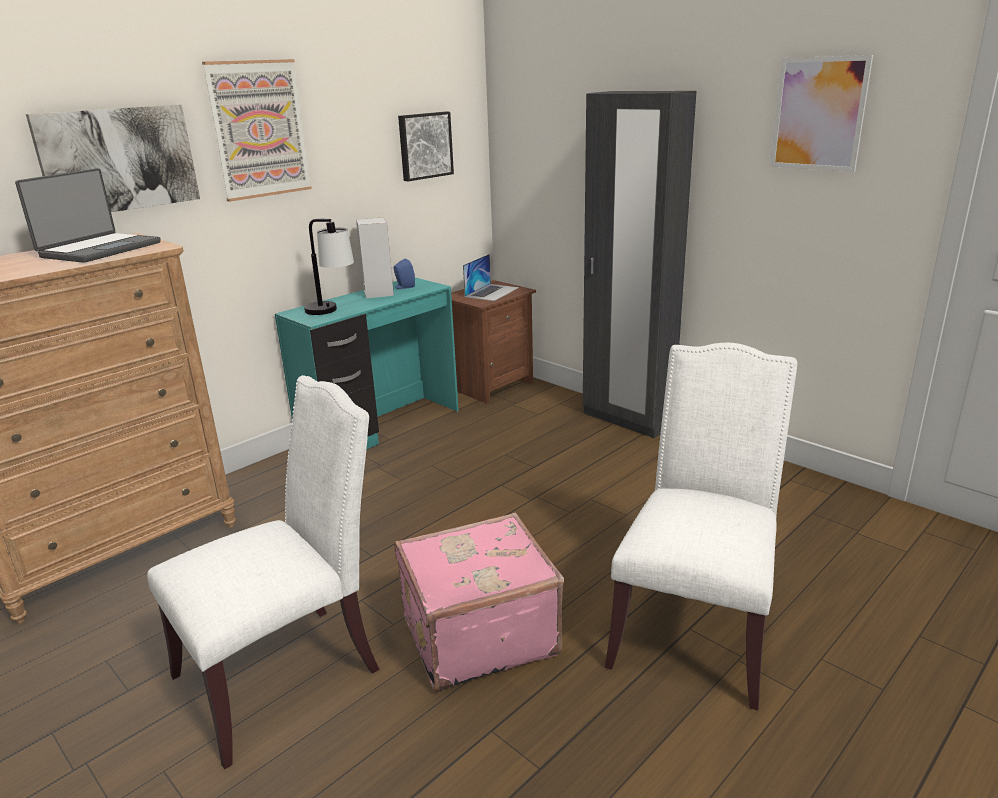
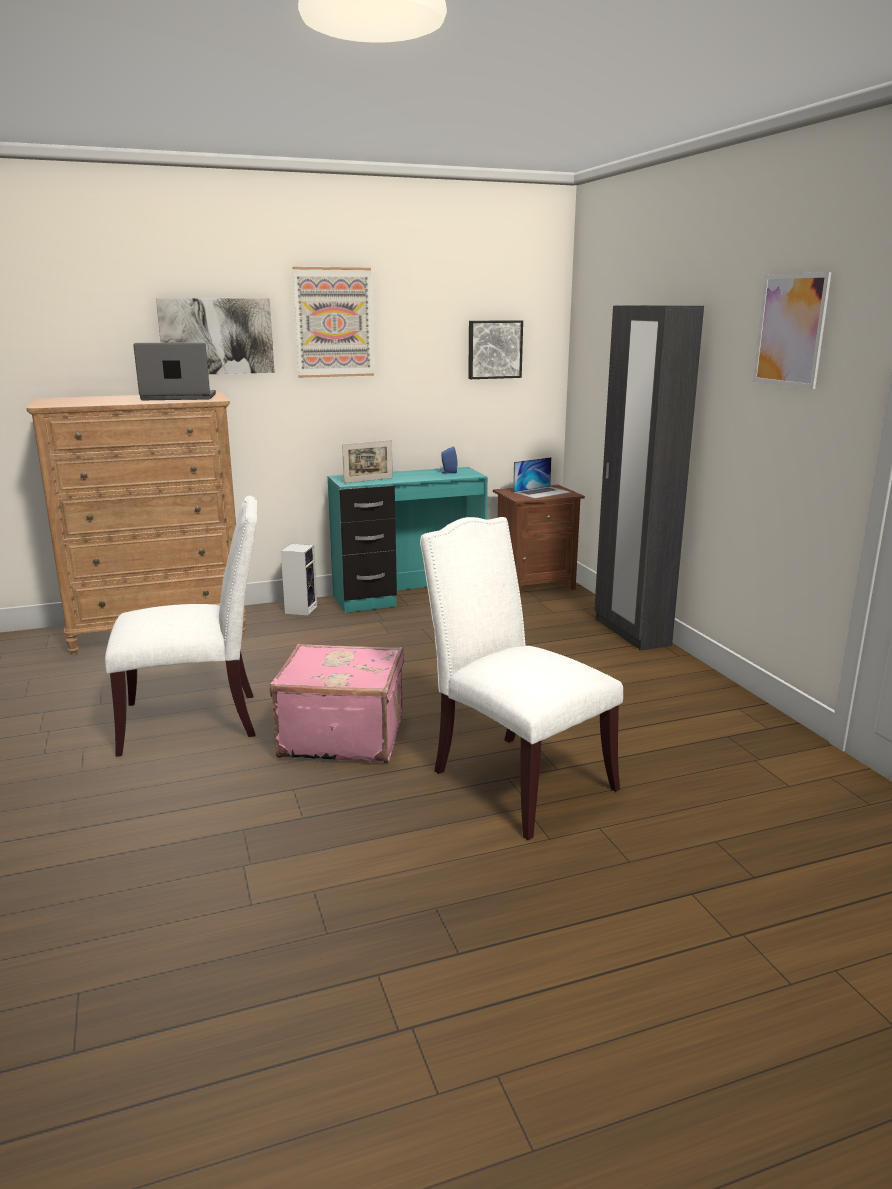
camera: 25 degrees right, 5 degrees down
laptop [15,168,161,263] -> laptop turned 150 degrees counterclockwise [133,342,216,400]
table lamp [304,219,354,315] -> picture frame [342,440,393,483]
speaker [356,217,394,299] -> speaker moved to [281,544,317,615]
white chair [605,343,797,710] -> white chair turned 90 degrees counterclockwise [420,517,623,840]

